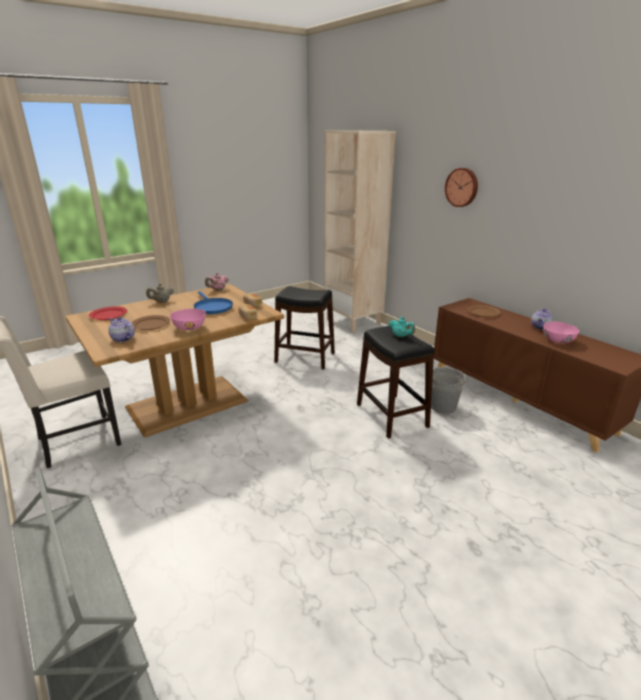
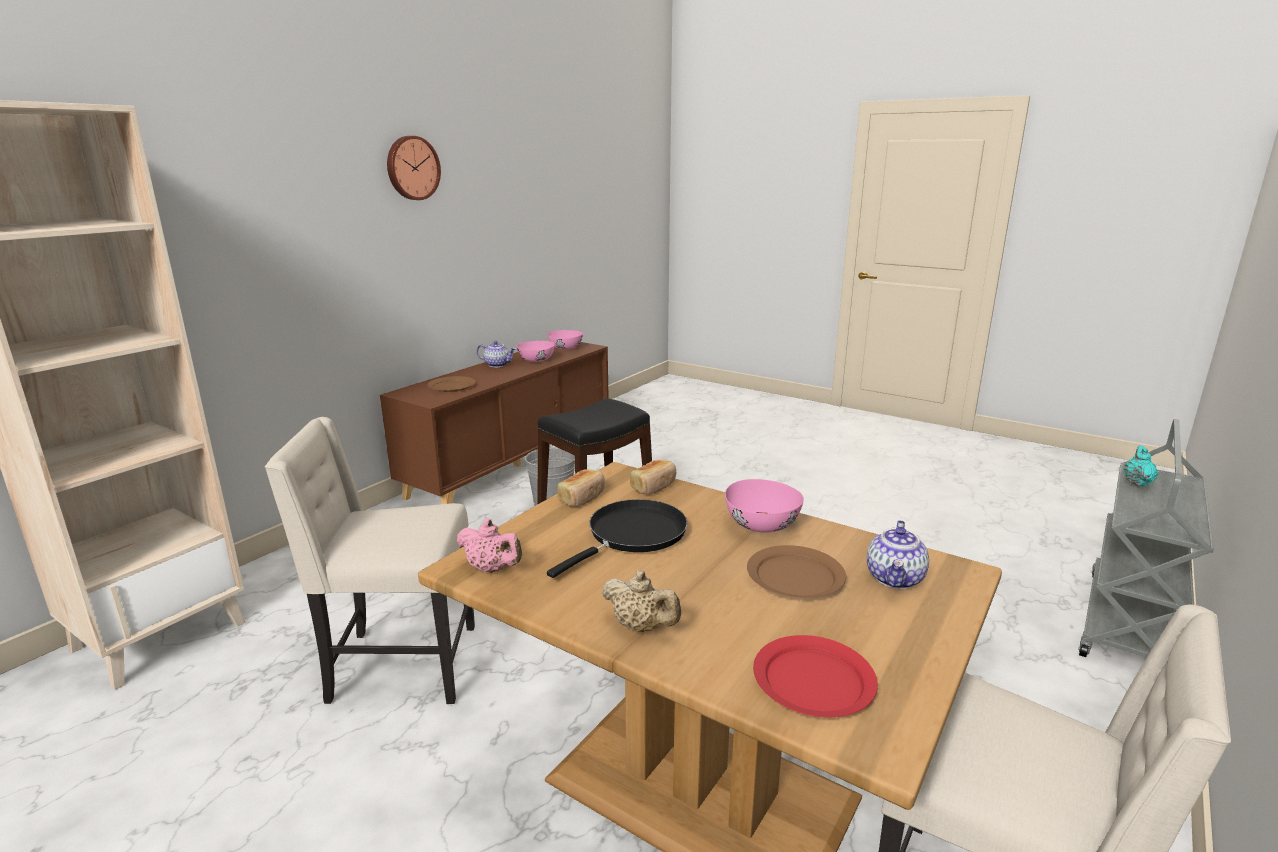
camera: 110 degrees left, 5 degrees down
blue frying pan [194,291,233,314] -> black frying pan [547,499,687,578]
black stool [274,286,335,369] -> beige chair [264,417,475,704]
turquoise teapot [389,317,415,337] -> turquoise teapot moved to [1123,445,1159,486]
wall clock [445,168,478,207] -> wall clock moved to [387,136,441,200]
none -> pink bowl [547,330,583,350]

